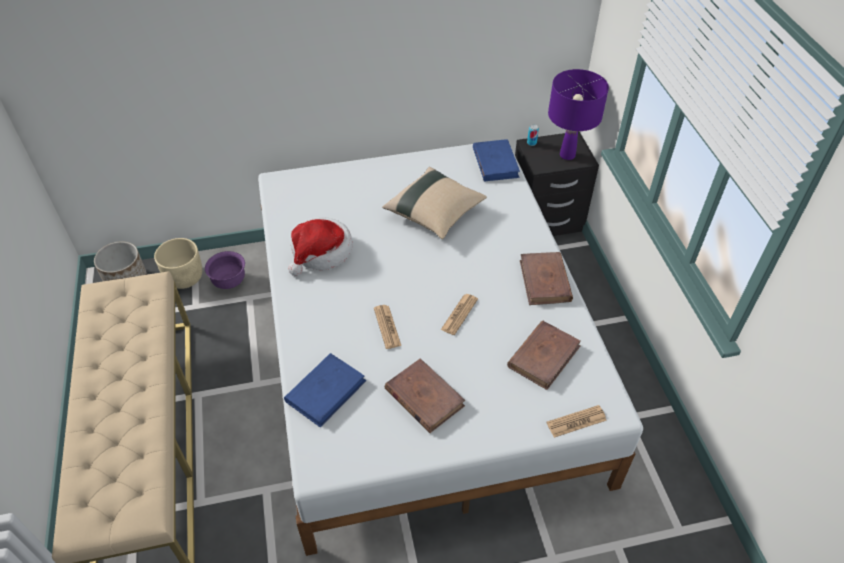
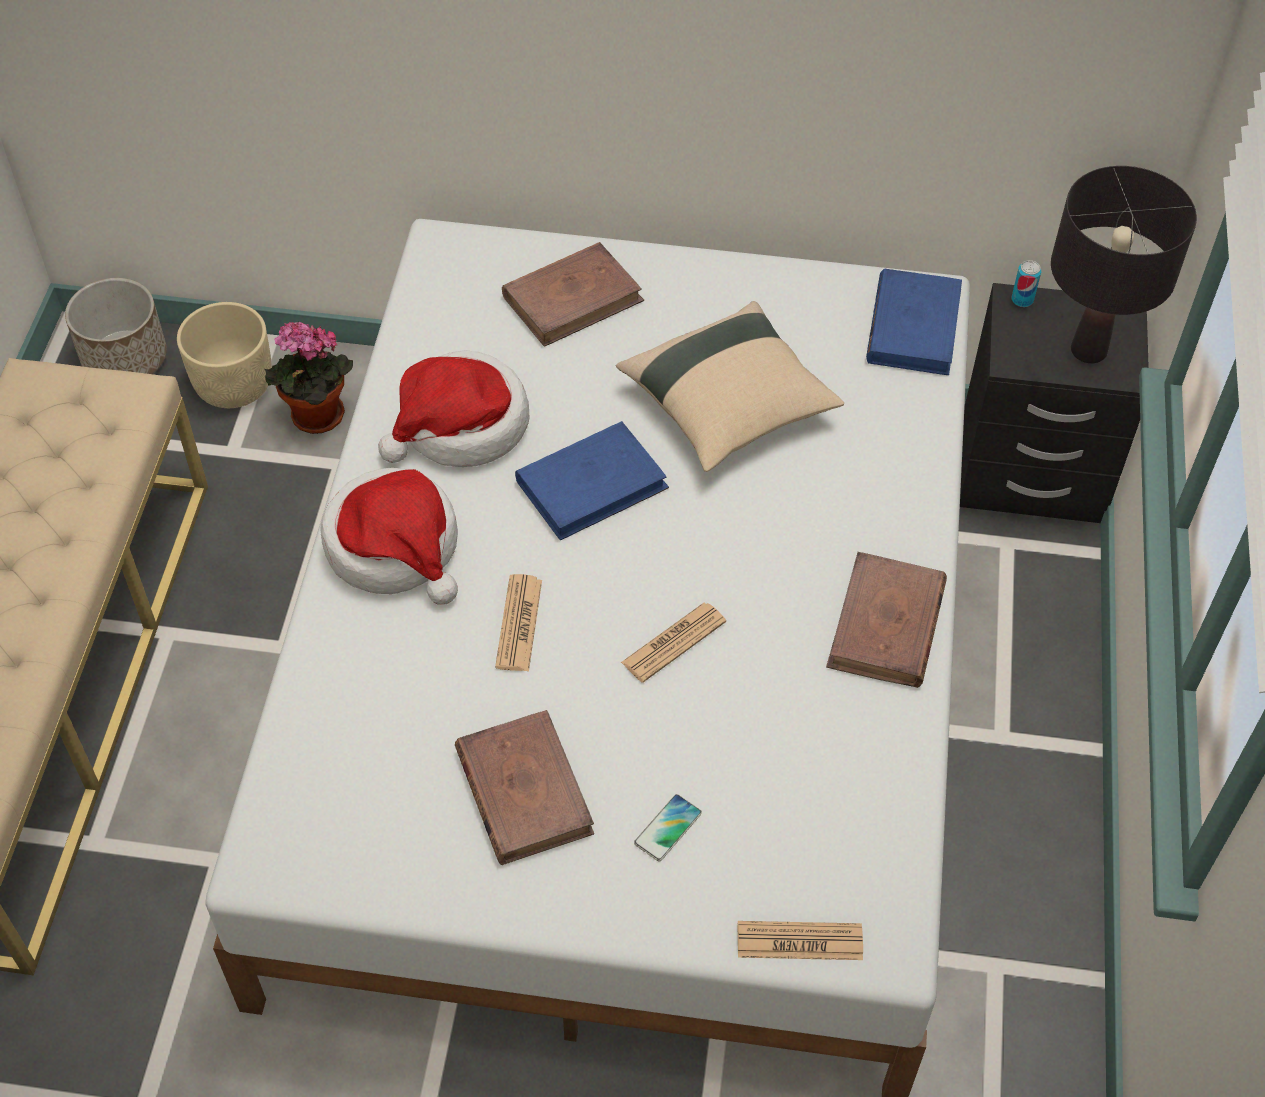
camera: 20 degrees right, 5 degrees up
purple bowl [205,251,245,289] -> potted plant [264,322,353,434]
blue book [284,353,366,427] -> blue book moved to [515,421,669,540]
brown book [507,321,581,390] -> brown book moved to [502,242,644,347]
purple table lamp [548,69,609,160] -> black table lamp [1051,166,1197,363]
none -> hat [320,468,458,605]
none -> phone [634,794,702,861]

